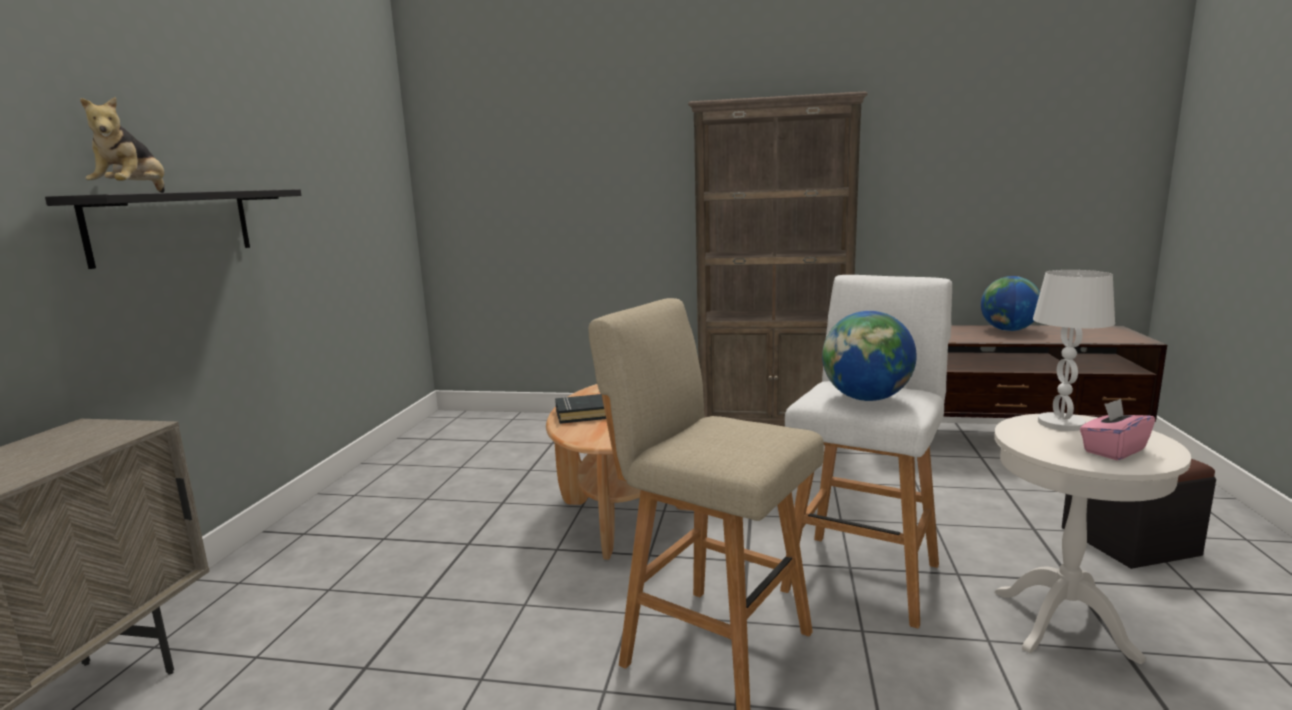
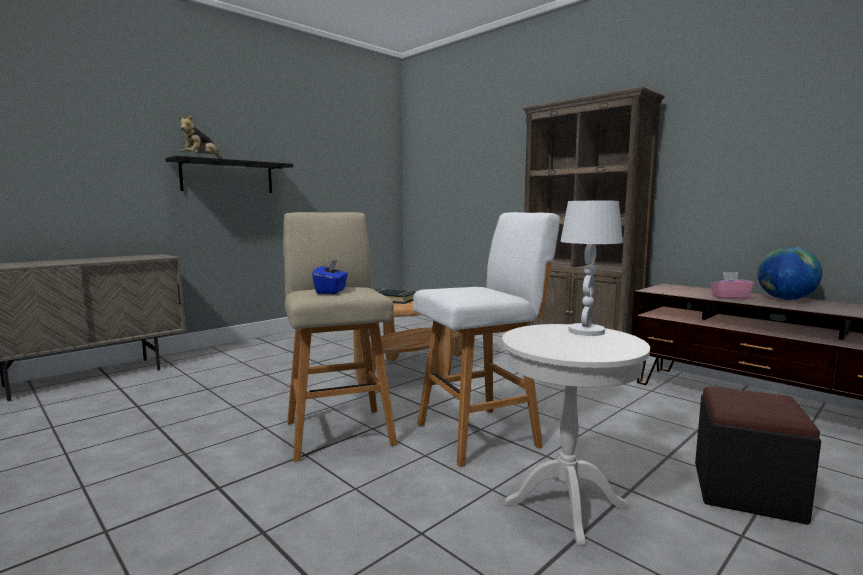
camera: 35 degrees right, 5 degrees down
globe [822,311,917,401] -> none
pink tissue box [1080,399,1155,460] -> pink tissue box moved to [710,272,754,299]
none -> blue tissue box [312,259,348,294]

